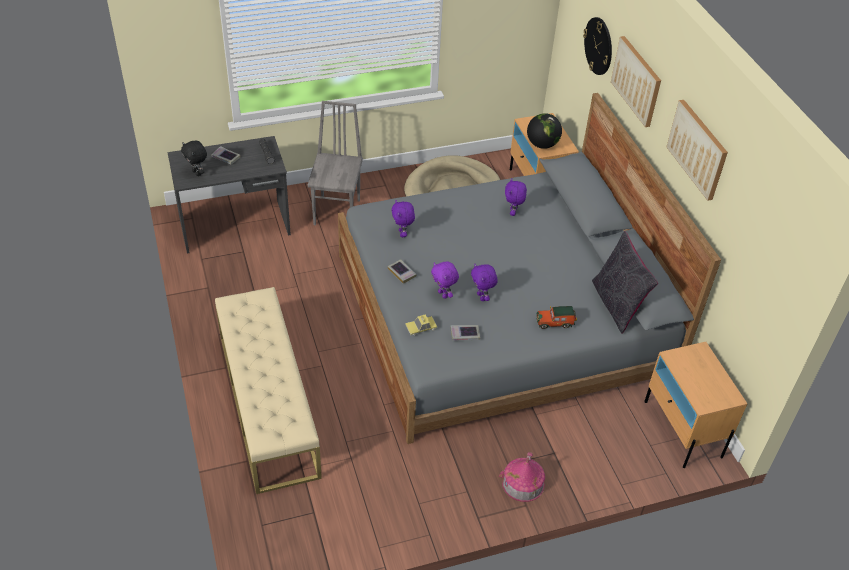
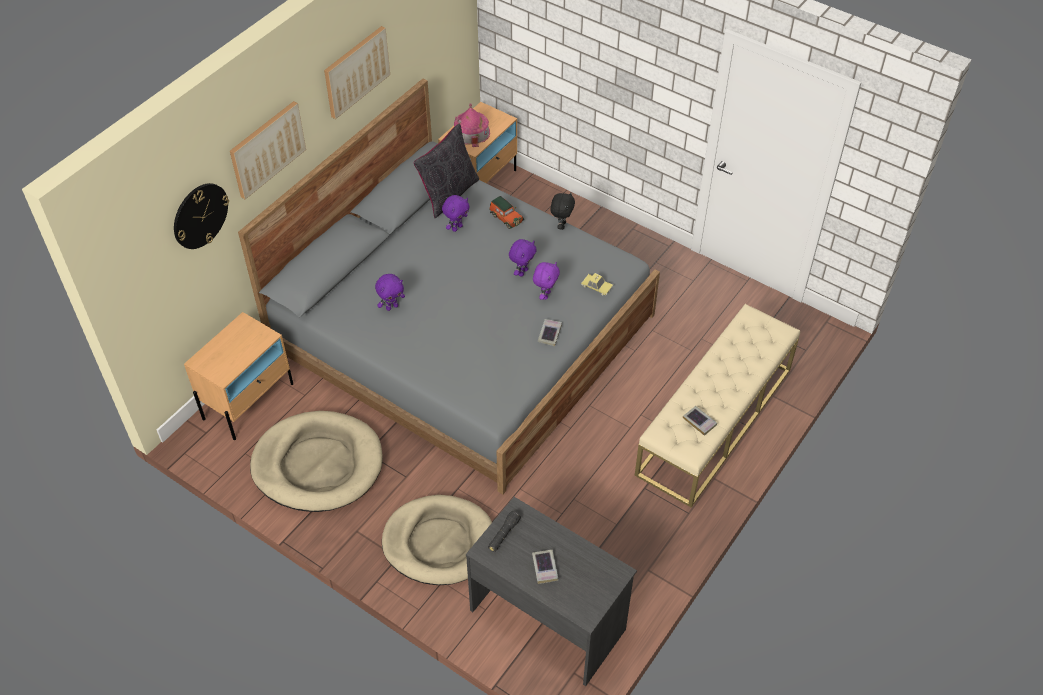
camera: 125 degrees left, 5 degrees up
black plush toy [181,141,207,176] -> black plush toy moved to [550,192,575,230]
grey chair [307,101,363,226] -> beige dog bed [382,495,492,585]
purple plush toy [391,200,415,237] -> purple plush toy moved to [442,195,470,232]
book [451,325,480,341] -> book moved to [683,406,717,436]
toy house [499,452,545,502] -> toy house moved to [454,103,490,147]
globe [527,113,562,149] -> none

